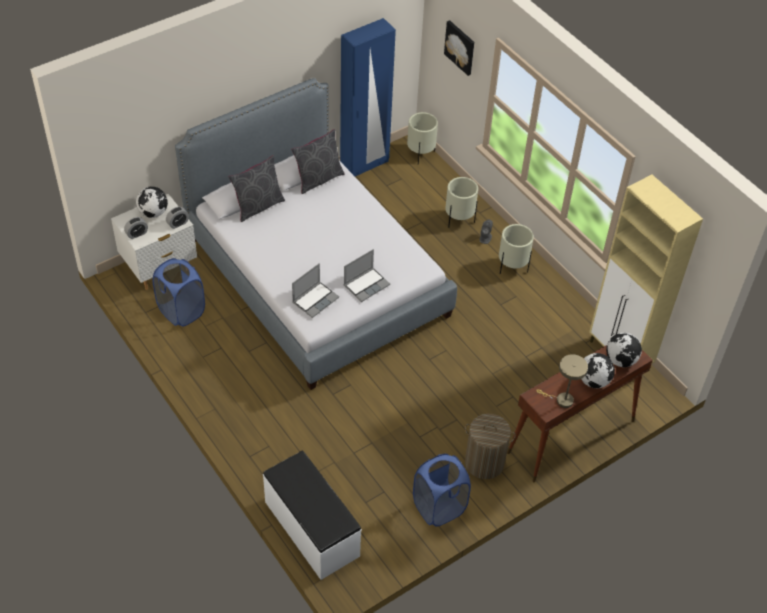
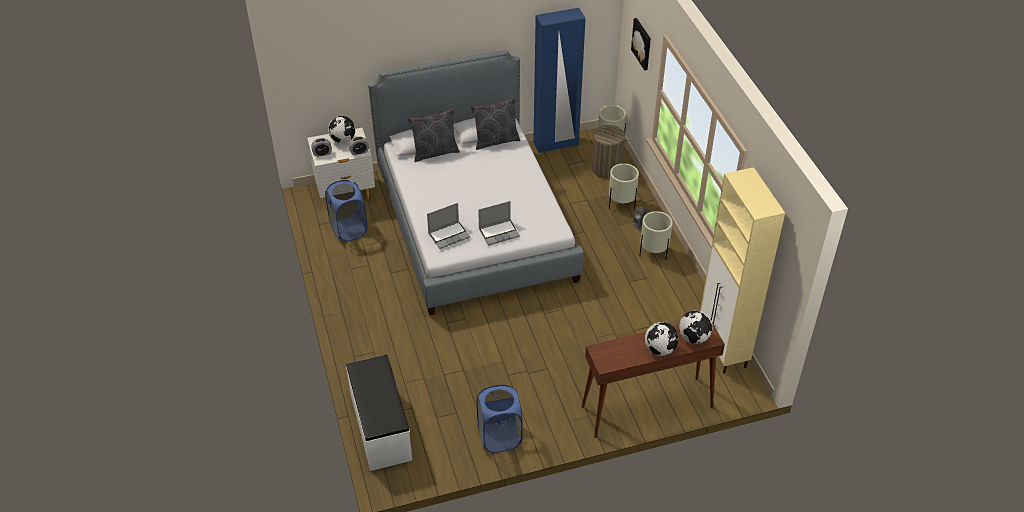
camera: 20 degrees right, 5 degrees down
laundry basket [465,414,516,479] -> laundry basket moved to [591,125,628,179]
beige table lamp [536,354,588,408] -> none

